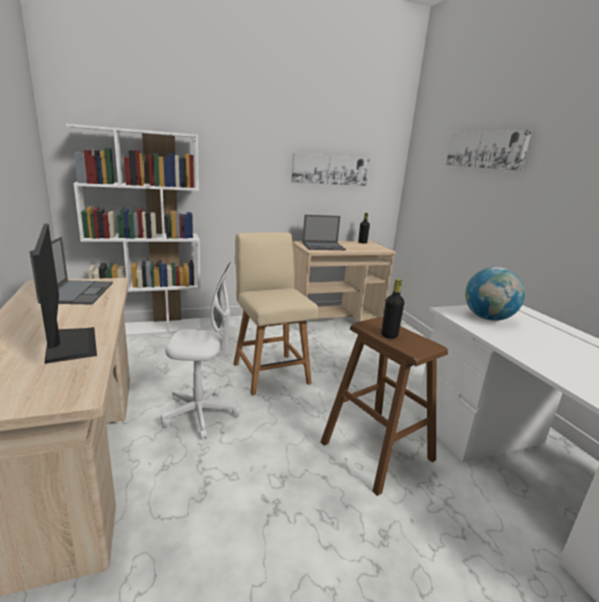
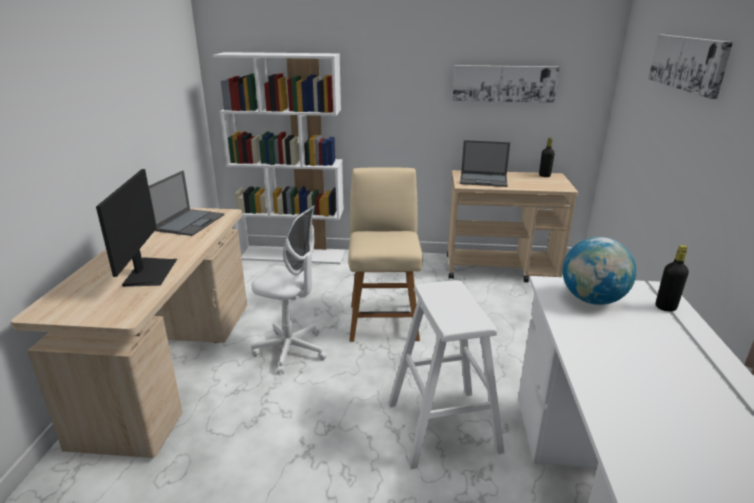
camera: 25 degrees right, 5 degrees up
brown stool [321,317,448,496] -> white stool [388,280,505,469]
black bottle [381,279,404,339] -> black bottle moved to [656,245,689,312]

